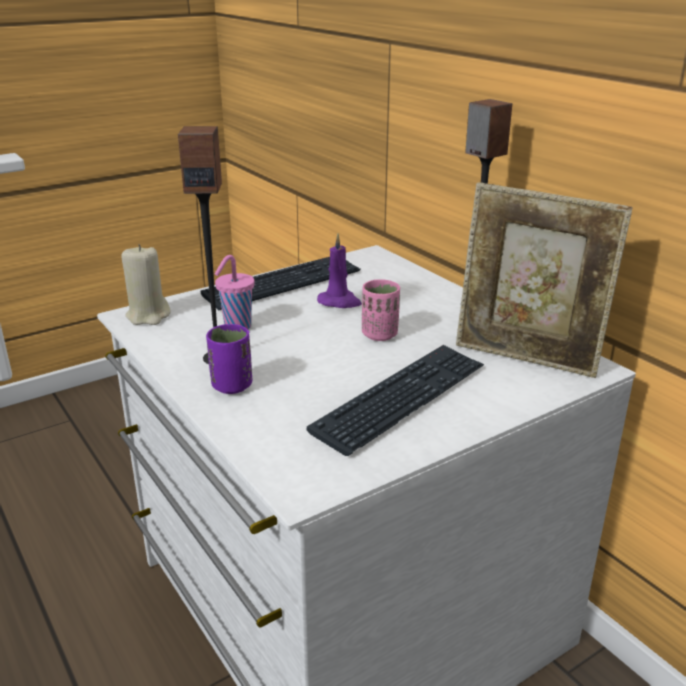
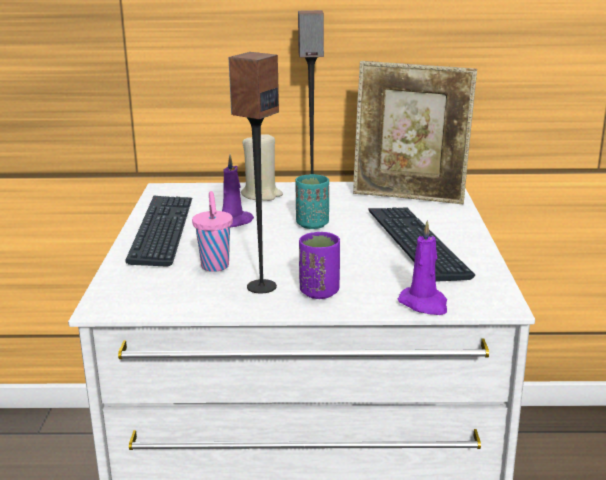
camera: 55 degrees left, 5 degrees down
beige candle [121,244,171,325] -> beige candle moved to [241,134,283,201]
pink cup [362,279,400,341] -> turquoise cup [296,174,329,229]
picture frame [456,182,632,378] -> picture frame turned 45 degrees clockwise [353,61,477,204]
none -> purple candle [398,220,447,315]

